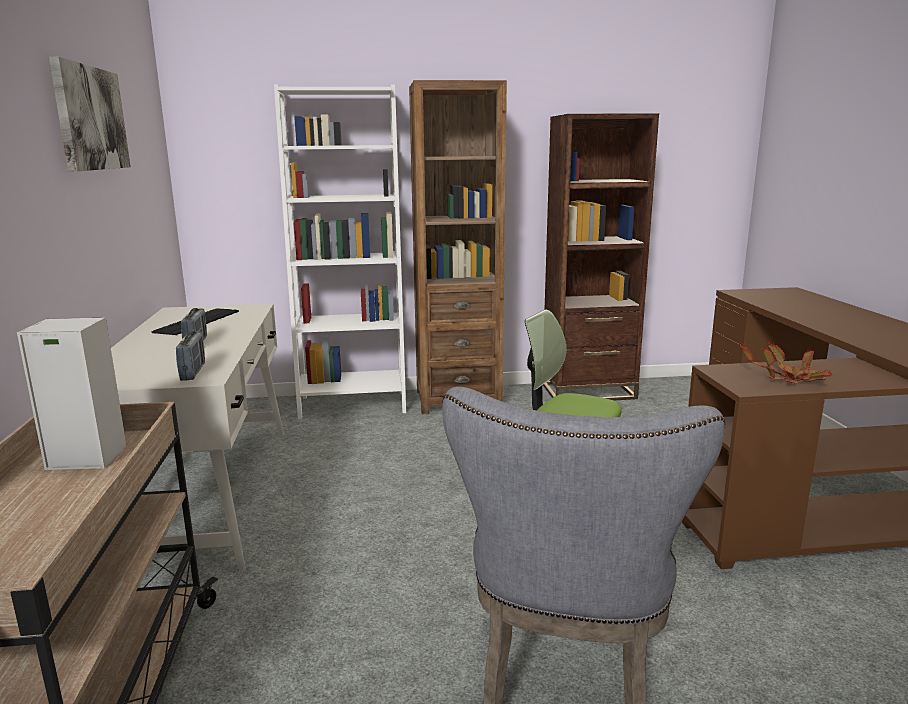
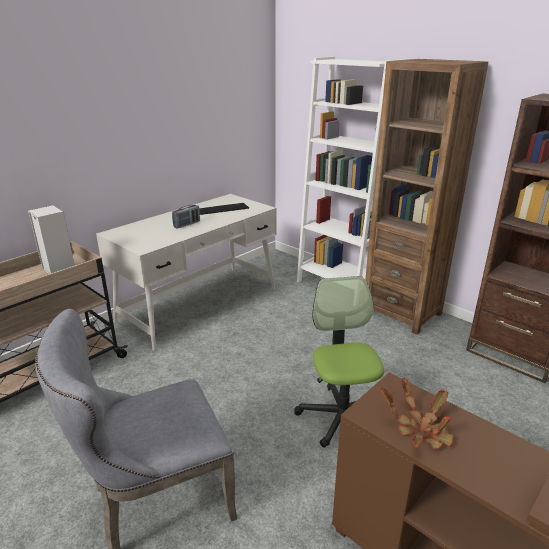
camera: 50 degrees right, 10 degrees up
picture [49,56,131,172] -> none
radio [176,331,205,381] -> none

